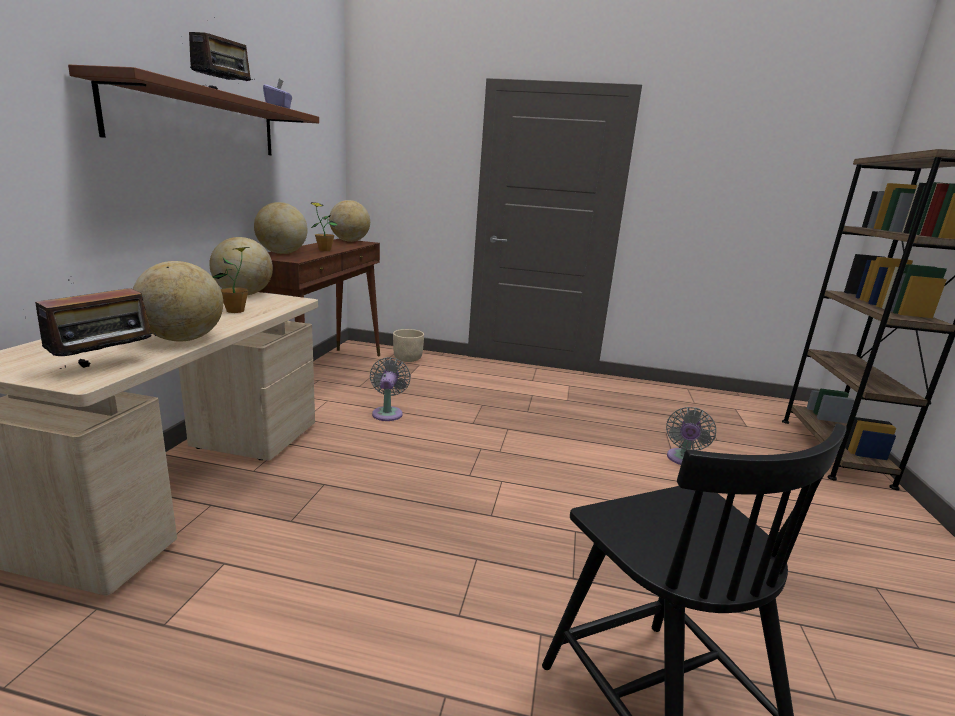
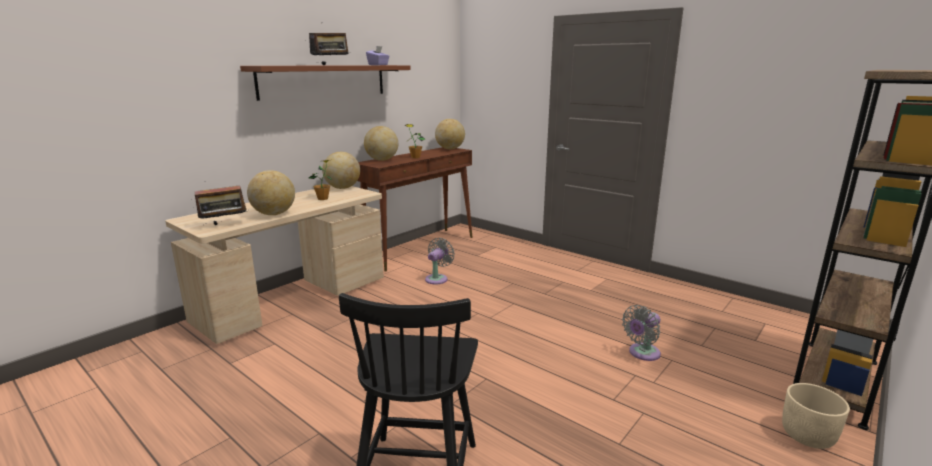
camera: 30 degrees right, 0 degrees up
beige planter [393,329,424,362] -> beige planter moved to [782,383,850,449]

